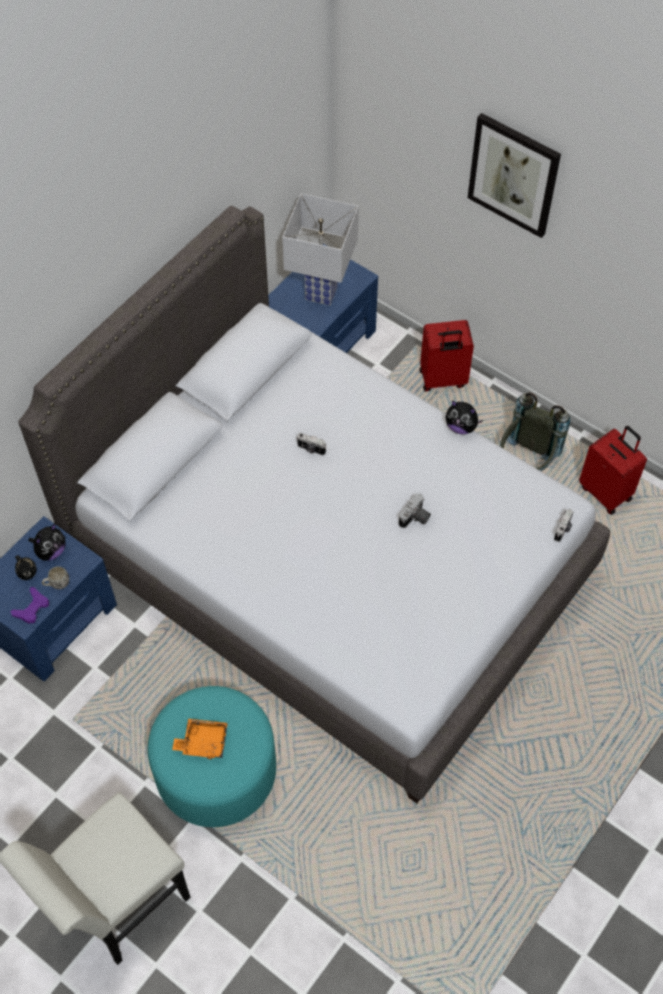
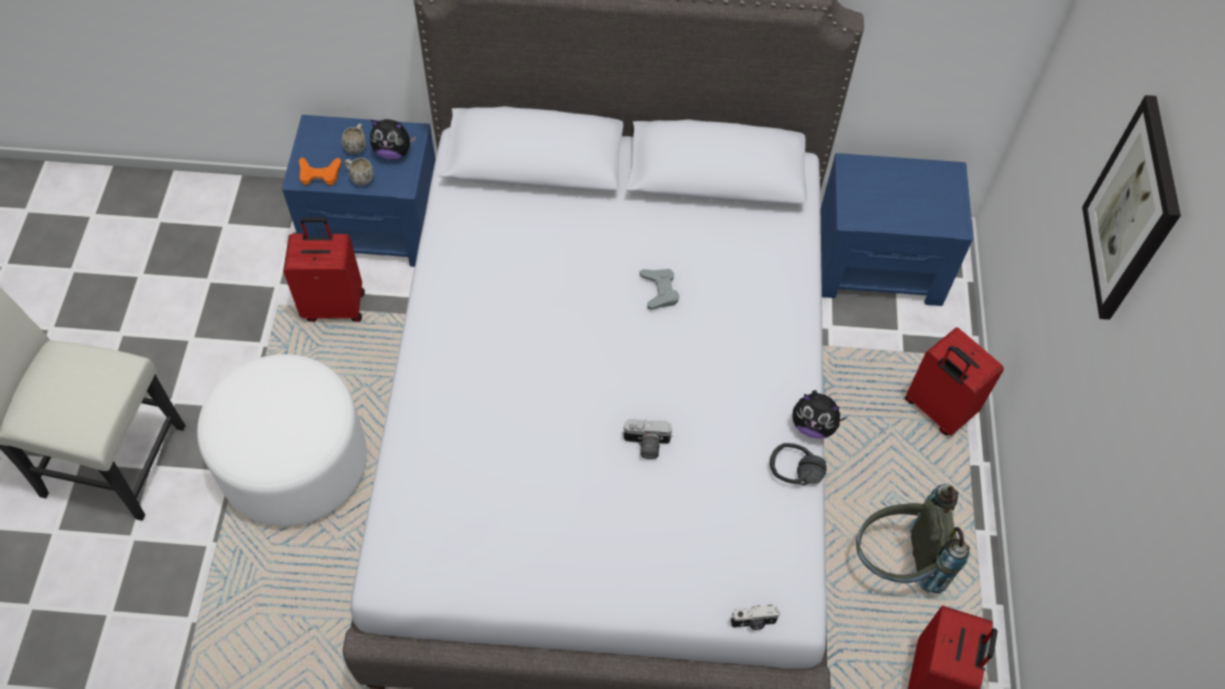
camera: 55 degrees right, 0 degrees up
purple game controller [10,587,49,624] -> orange game controller [299,157,342,186]
black mug [15,555,37,580] -> white mug [342,124,366,154]
turquoise ottoman [148,686,276,827] -> white ottoman [197,354,367,527]
orange tray [172,719,228,759] -> none
white table lamp [282,193,359,305] -> none
camera [297,433,327,456] -> grey game controller [640,269,679,310]
plush toy [445,401,483,434] -> plush toy turned 60 degrees counterclockwise [792,390,846,439]
none -> red suitcase [283,218,365,322]
none -> black headphones [770,443,827,485]

